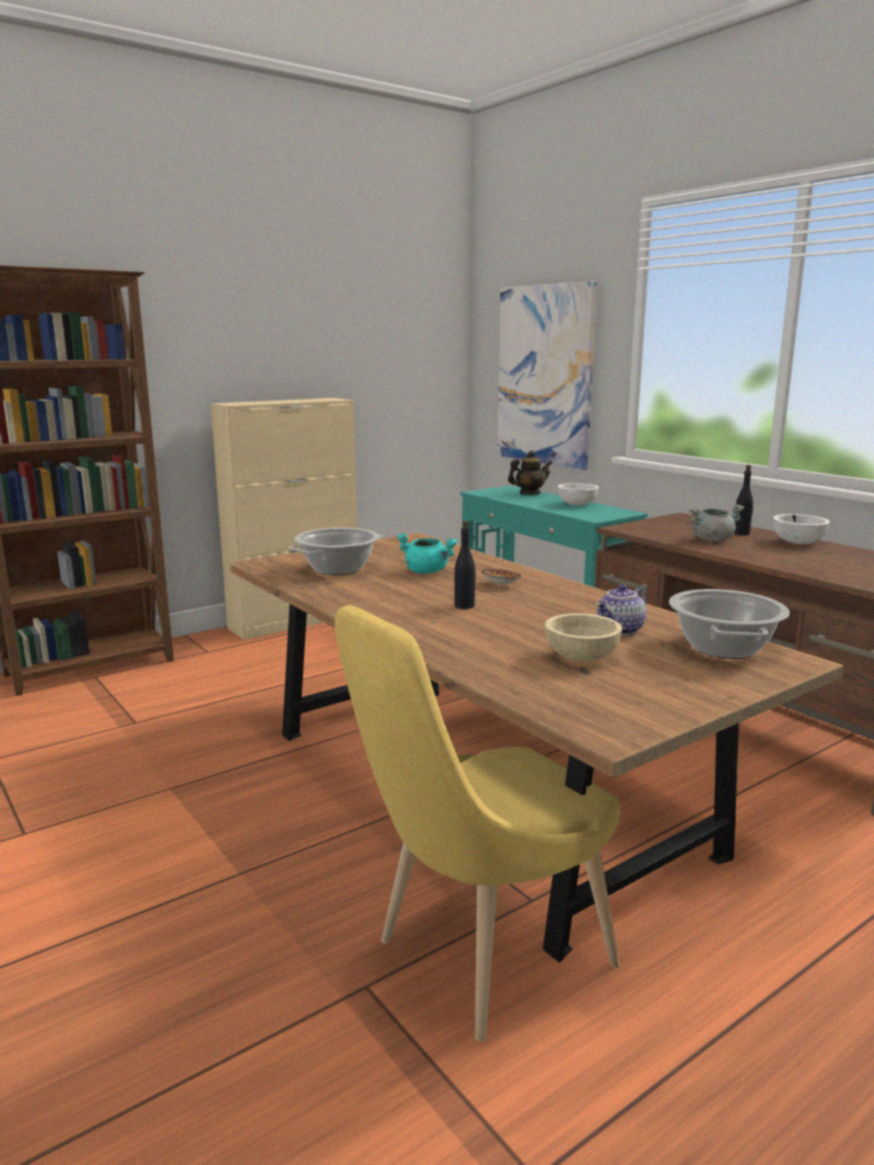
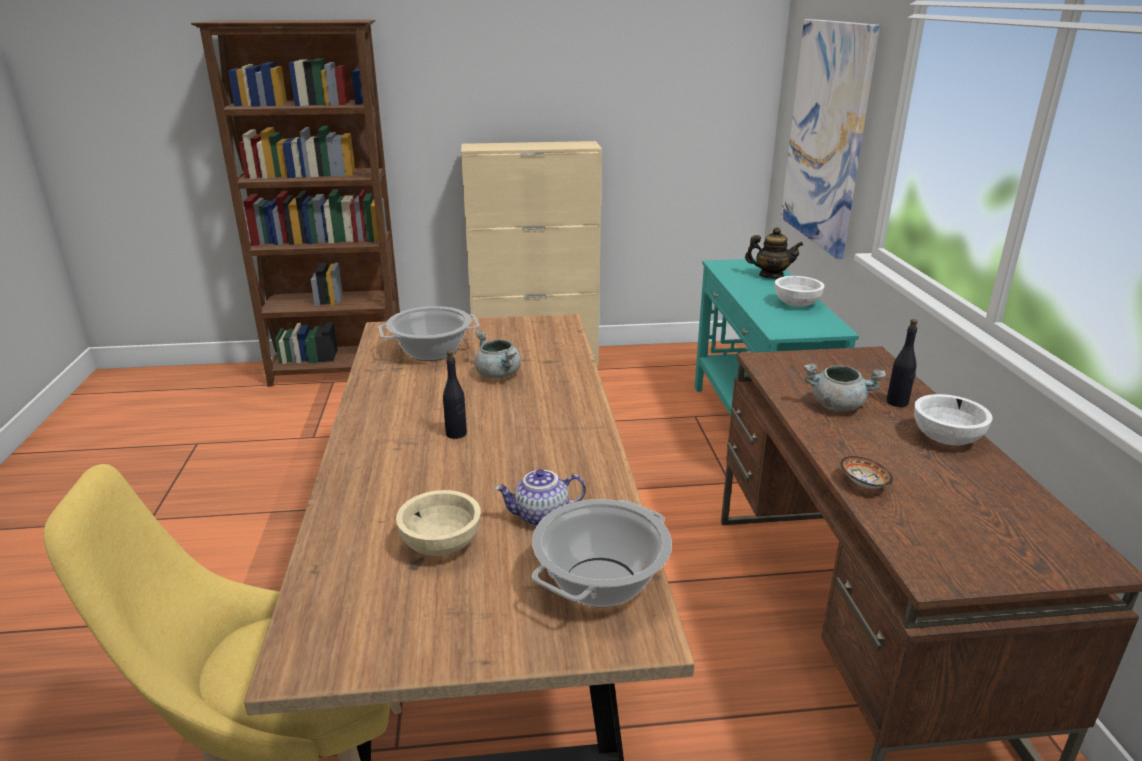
camera: 30 degrees right, 10 degrees up
turquoise cooking pot [396,533,458,574] -> grey cooking pot [474,331,521,378]
bowl [482,569,521,586] -> bowl moved to [840,456,893,489]

